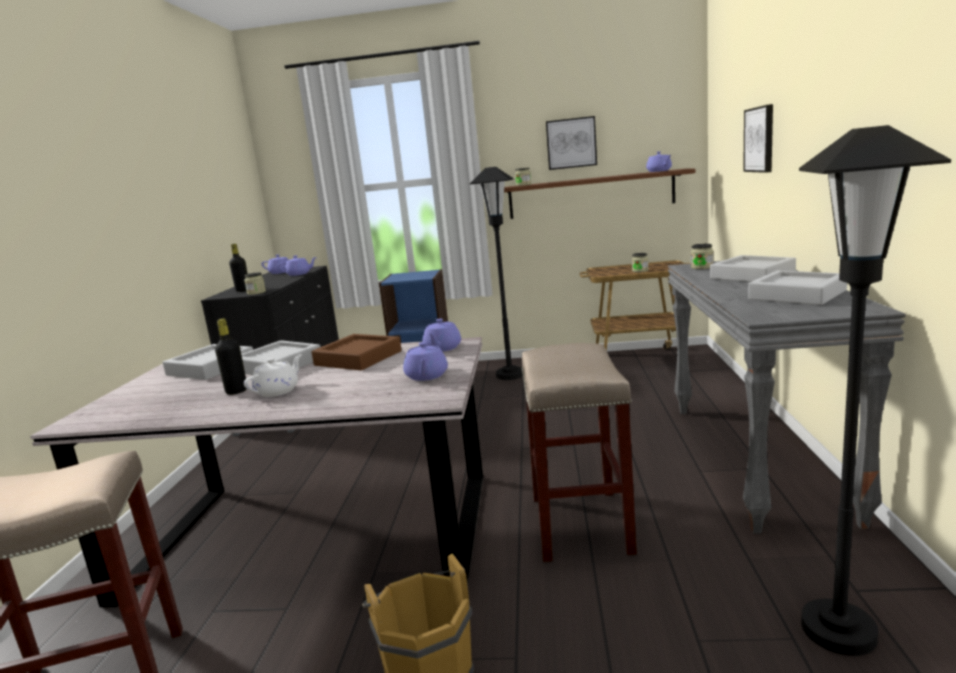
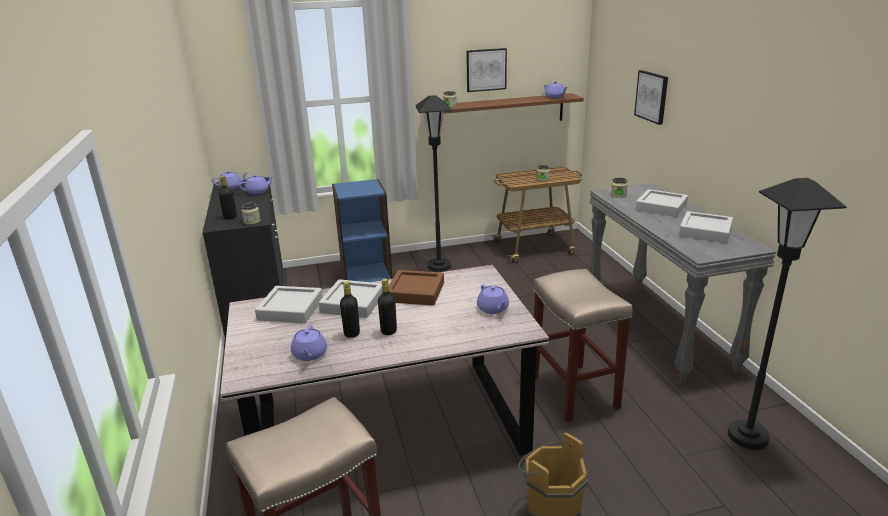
camera: 20 degrees left, 10 degrees up
white teapot [244,354,302,397] -> black bottle [378,279,397,335]
purple teapot [423,319,461,352] -> purple teapot moved to [291,325,327,361]

